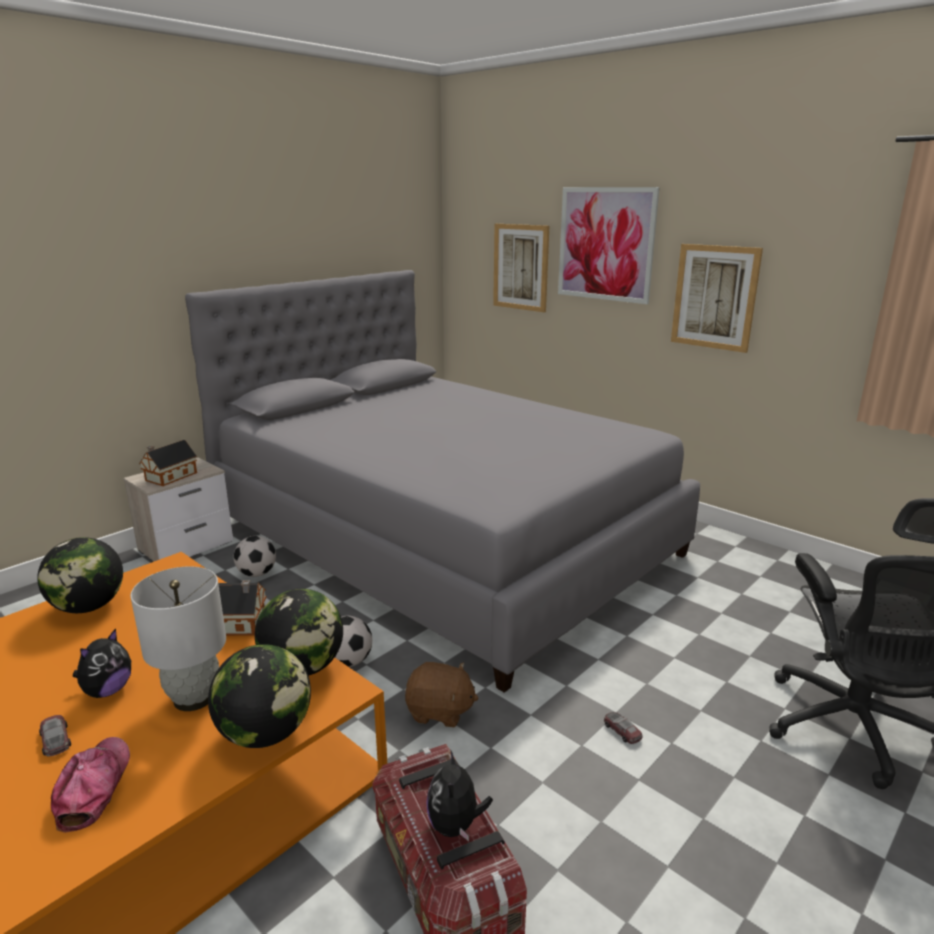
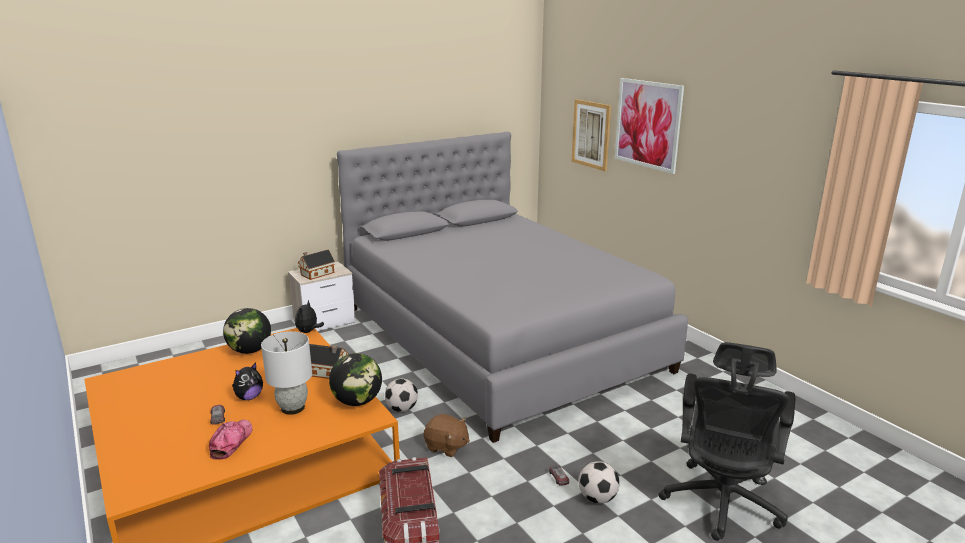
camera: 15 degrees right, 0 degrees up
globe [208,644,311,748] -> none
football [234,536,276,577] -> football moved to [578,461,619,504]
plush toy [426,751,493,841] -> plush toy moved to [295,300,324,333]
picture [671,244,763,353] -> none

